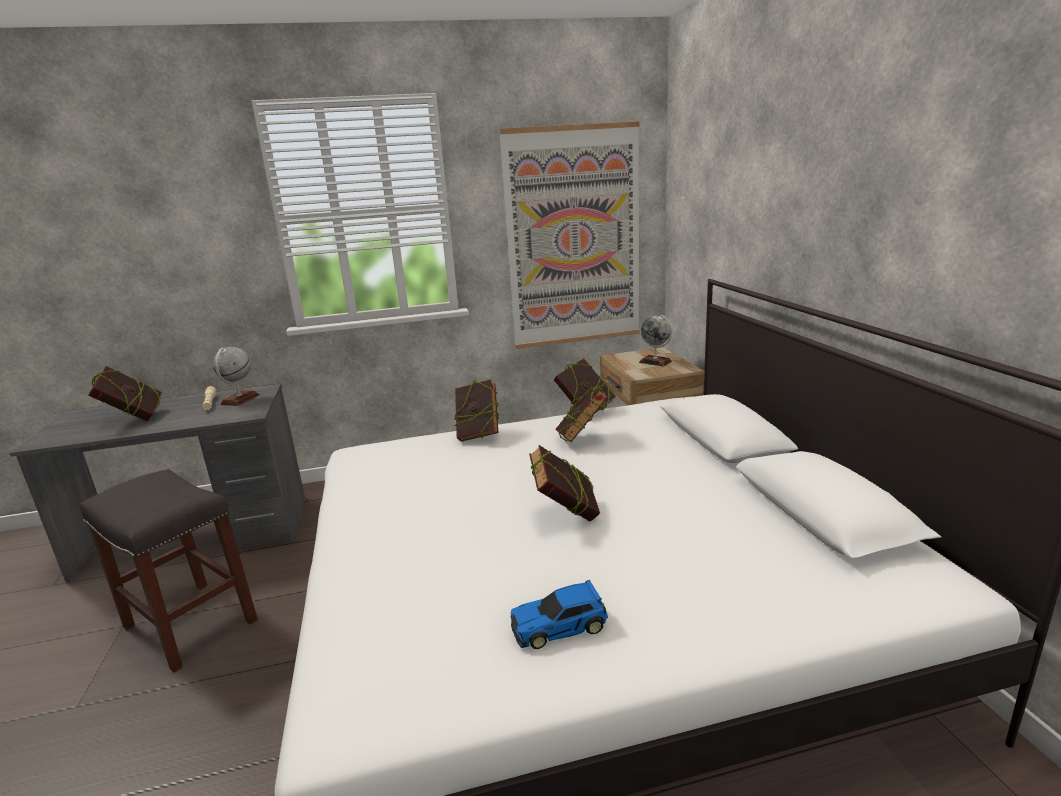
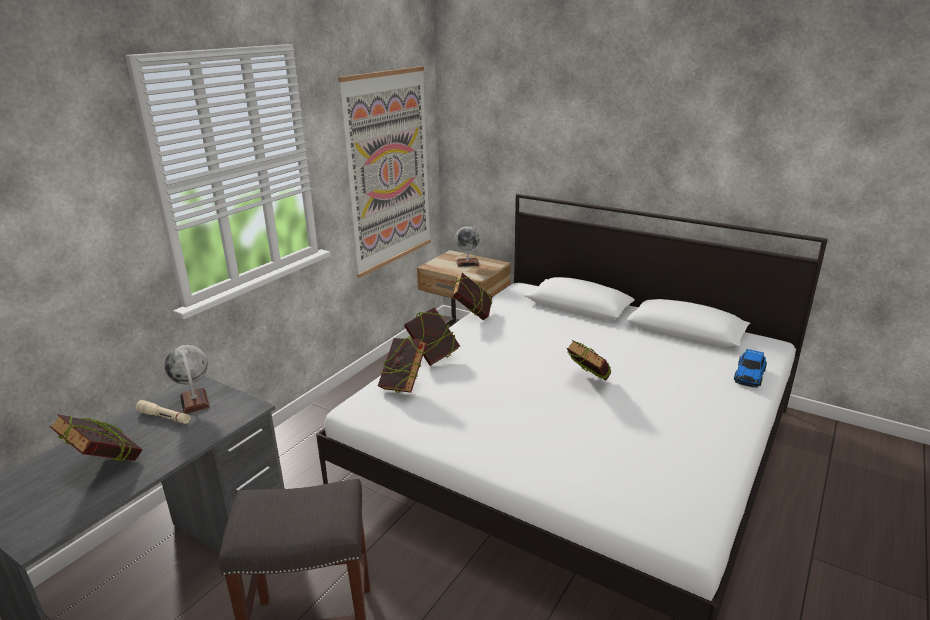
camera: 45 degrees left, 5 degrees up
toy car [511,580,608,649] -> toy car moved to [734,349,767,388]
book [555,386,608,442] -> book moved to [378,336,427,393]

